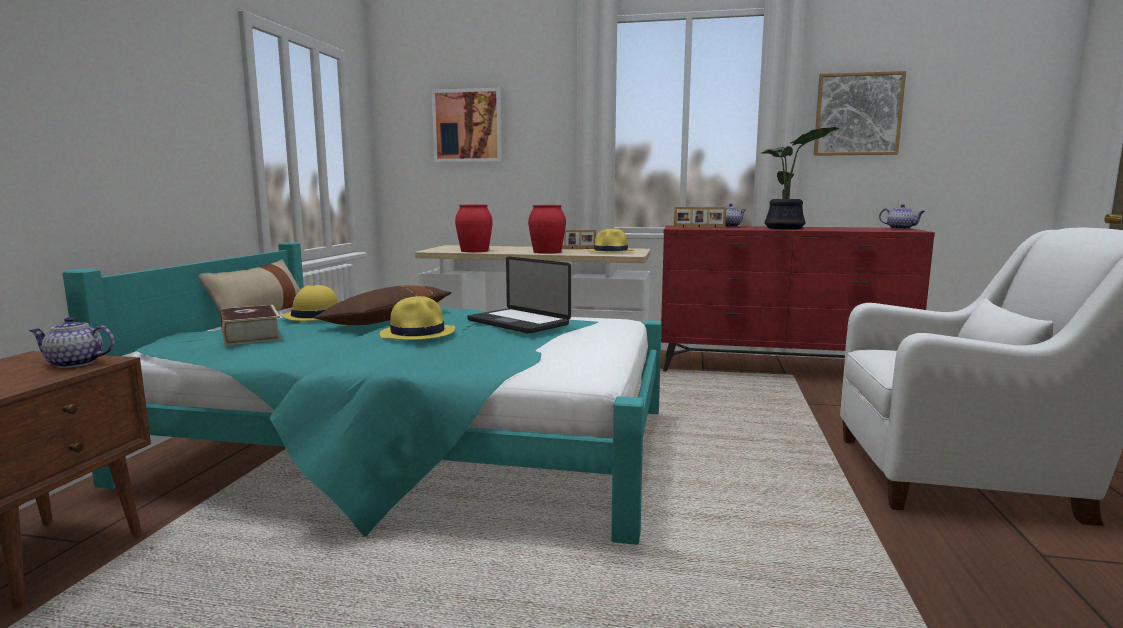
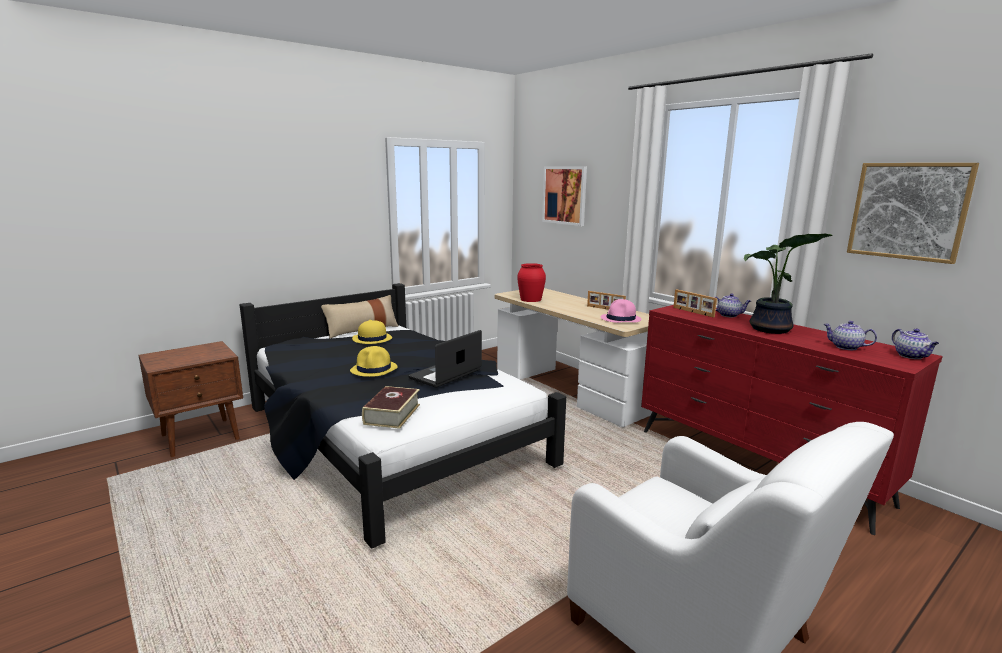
camera: 40 degrees right, 5 degrees up
teapot [29,317,115,368] -> teapot moved to [823,321,877,350]
turquoise bed [62,242,662,545] -> black bed [240,283,566,548]
book [220,305,282,346] -> book moved to [362,386,420,429]
brown pillow [314,285,452,325] -> none
laptop [467,257,571,333] -> laptop turned 45 degrees clockwise [408,330,482,388]
red vase [528,205,566,254] -> none
yellow hat [588,229,634,253] -> pink hat [601,299,641,323]

